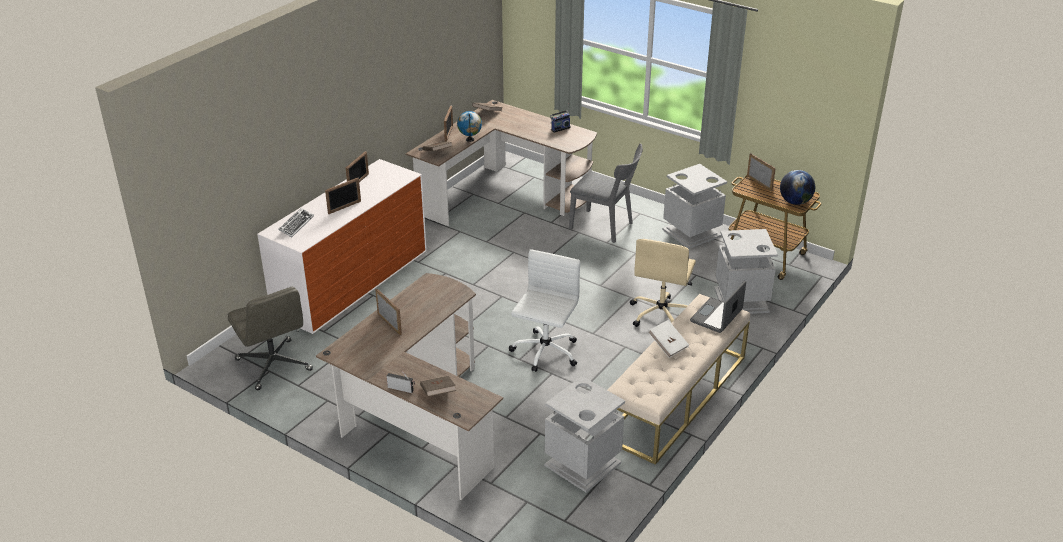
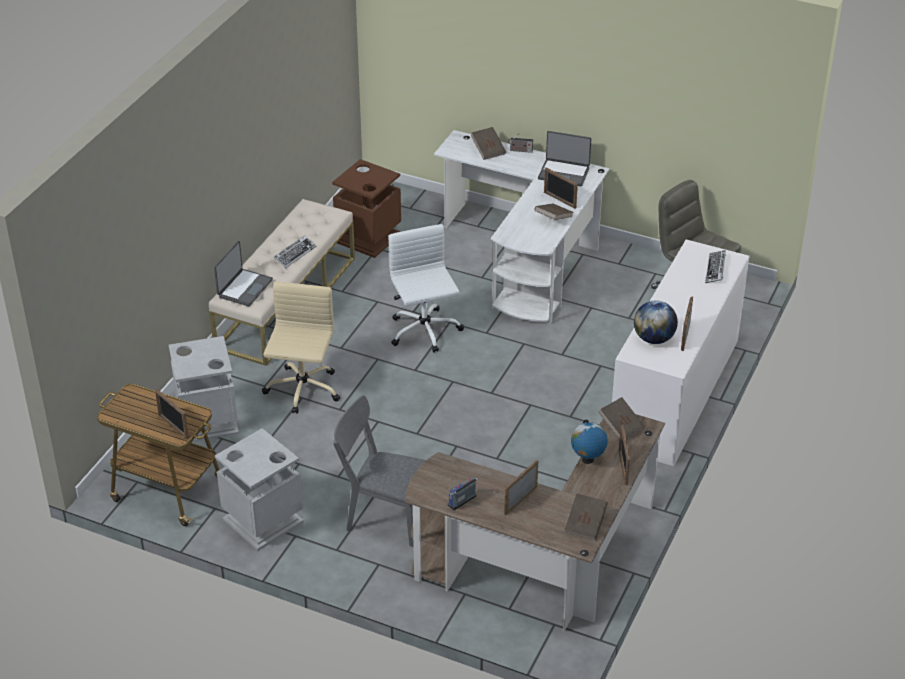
camera: 170 degrees right, 5 degrees up
brown desk [316,273,503,500] -> white desk [434,130,610,324]
picture frame [325,178,361,214] -> picture frame moved to [504,460,538,515]
white office chair [509,250,580,372] -> white office chair turned 150 degrees clockwise [388,224,464,352]
grey trash can [545,376,625,493] -> brown trash can [332,159,401,258]
white book [648,320,689,358] -> keyboard [274,235,316,268]
globe [780,170,815,205] -> globe moved to [634,300,678,344]
none -> brown book [534,203,574,220]
none -> laptop [538,131,591,186]

